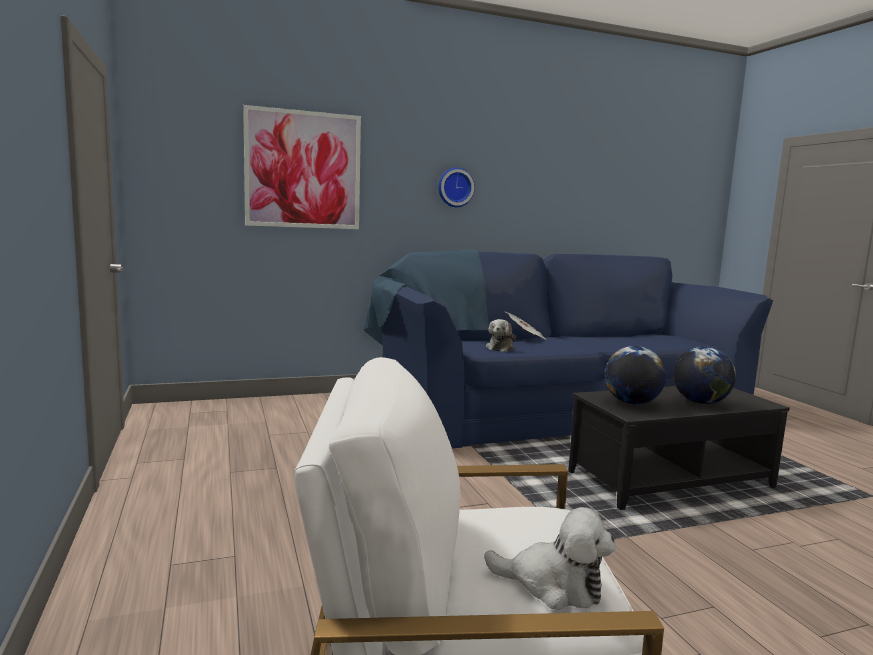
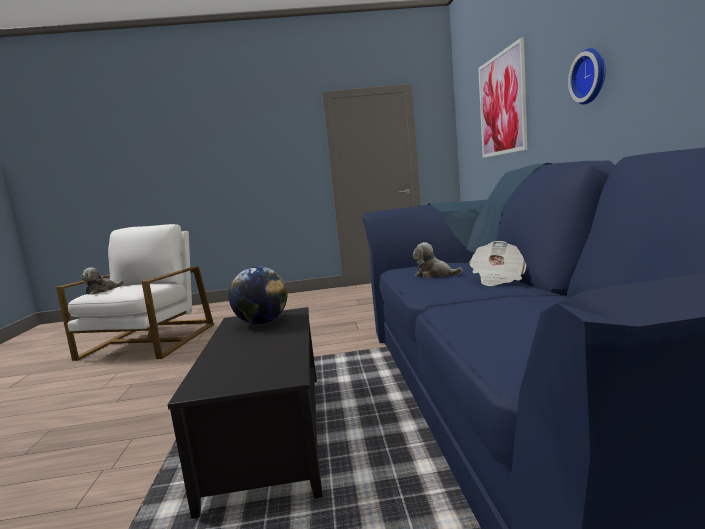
camera: 105 degrees right, 0 degrees up
globe [673,347,736,404] -> none

